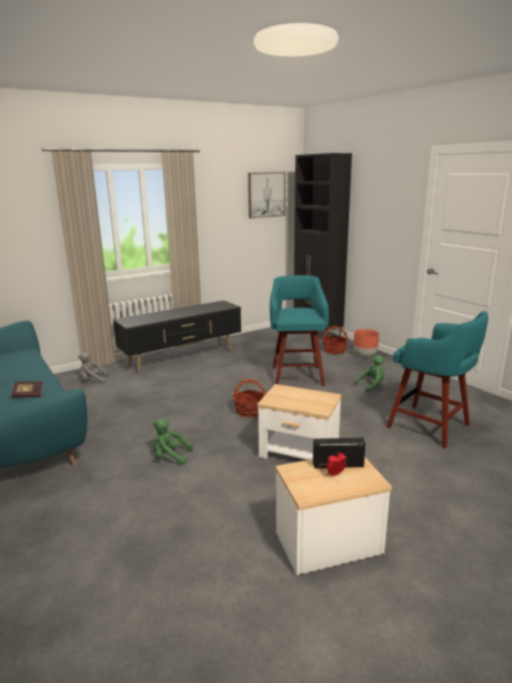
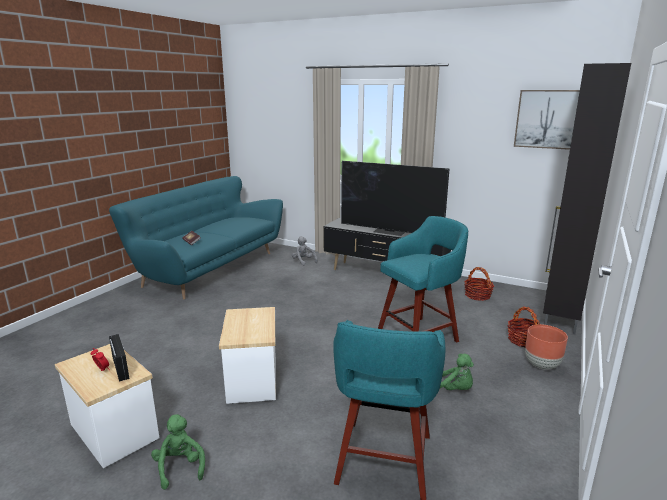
camera: 60 degrees right, 0 degrees up
green plush toy [153,419,193,465] -> green plush toy moved to [151,414,205,490]
basket [232,379,266,418] -> basket moved to [464,267,494,301]
none -> television [341,161,449,236]

